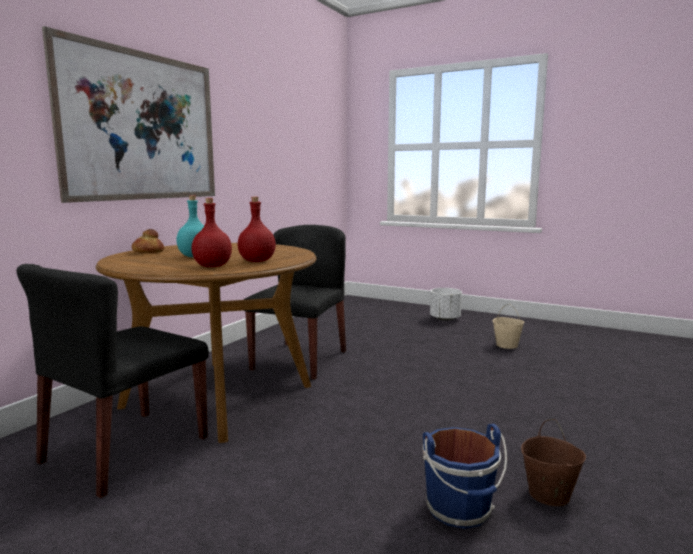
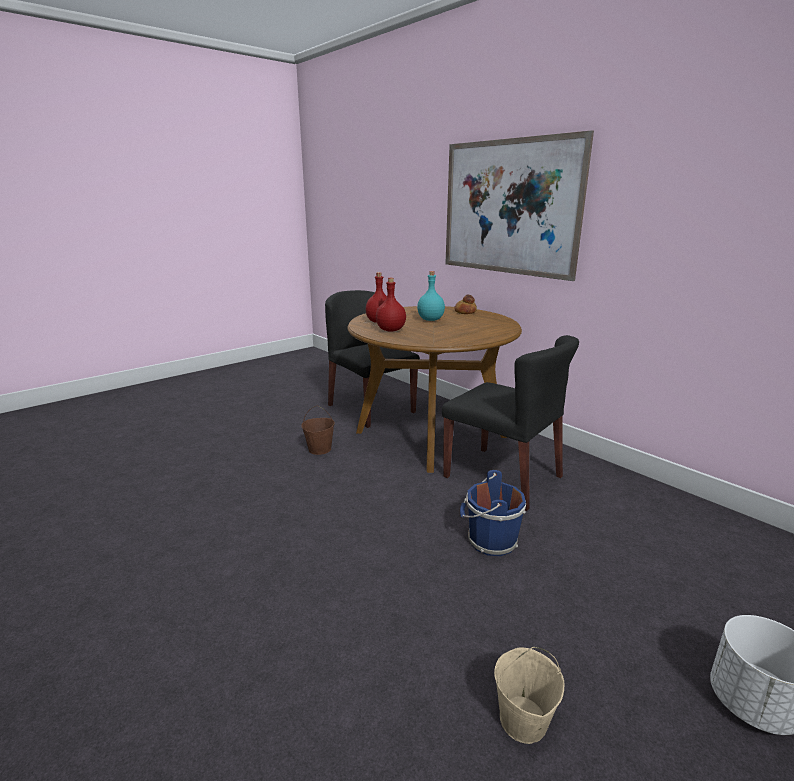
camera: 110 degrees right, 10 degrees up
blue bucket [423,424,507,529] -> blue bucket moved to [460,470,526,556]
brown bucket [521,419,586,506] -> brown bucket moved to [301,406,335,455]

